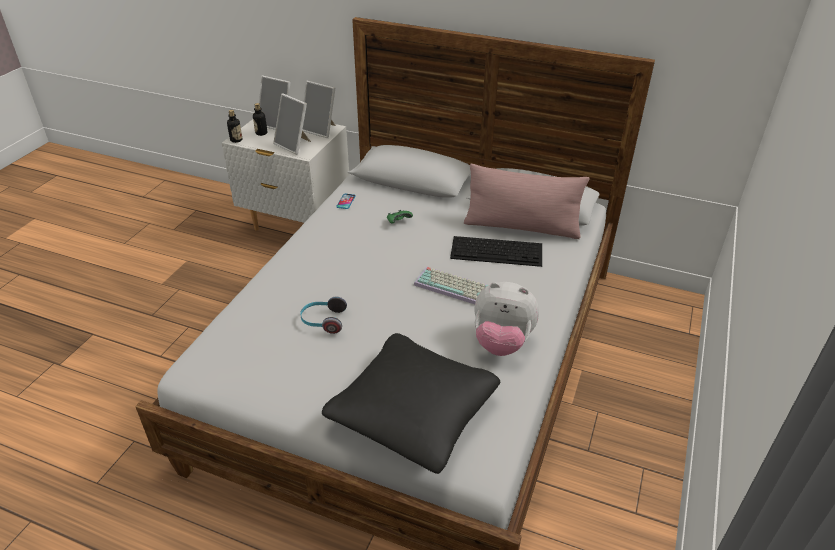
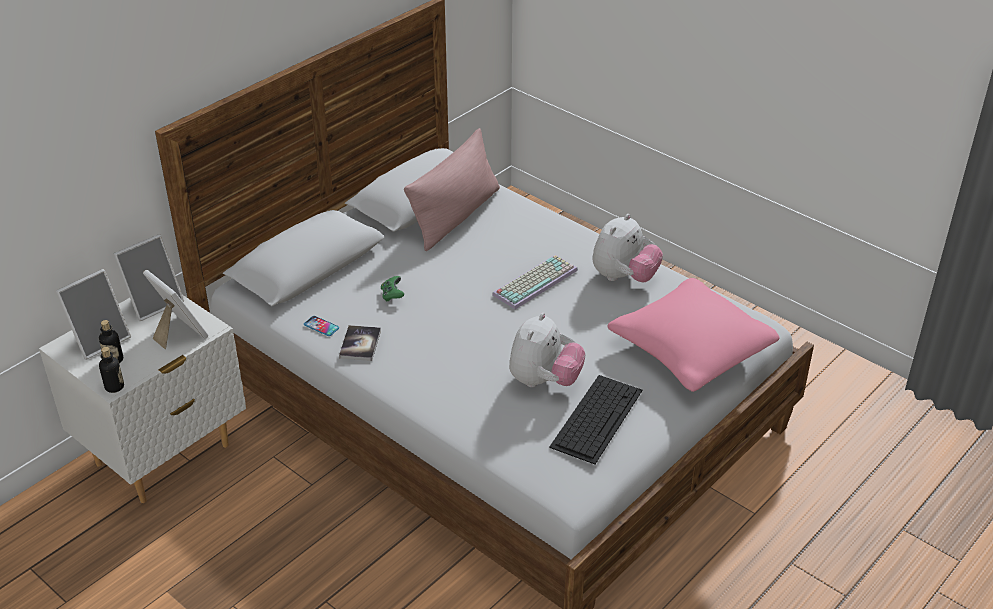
camera: 70 degrees left, 0 degrees up
picture frame [273,93,311,155] -> picture frame turned 105 degrees counterclockwise [143,270,208,349]
headphones [300,297,347,334] -> plush toy [509,313,585,387]
black pillow [322,333,500,474] -> pink pillow [608,278,780,392]
keyboard [450,236,542,267] -> keyboard moved to [549,375,643,464]
none -> book [339,325,381,361]

